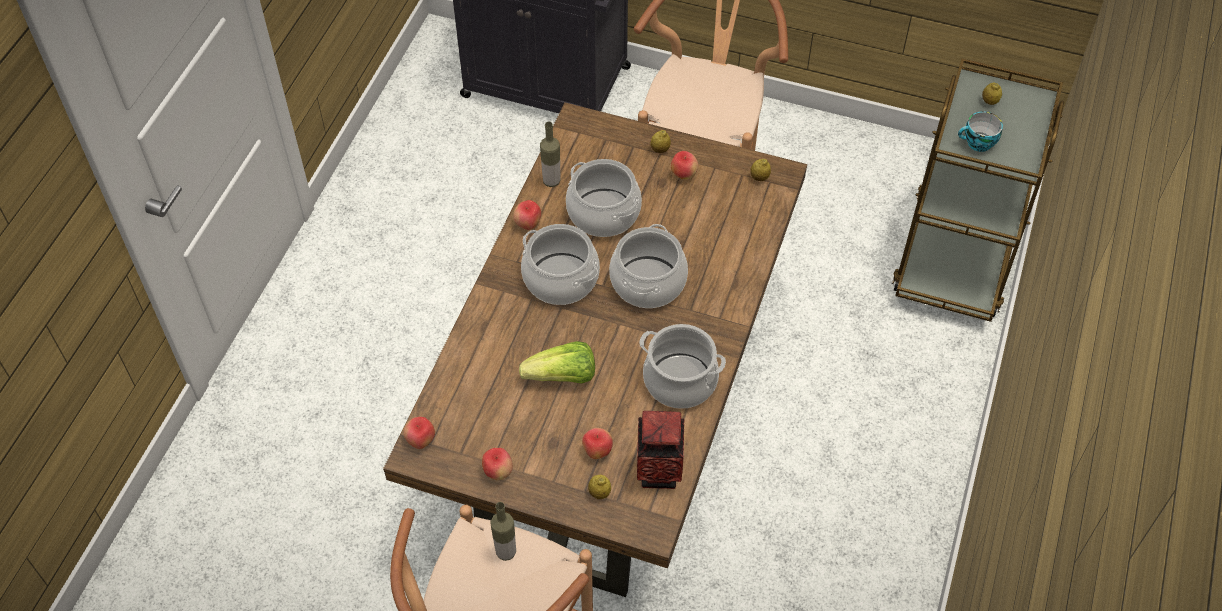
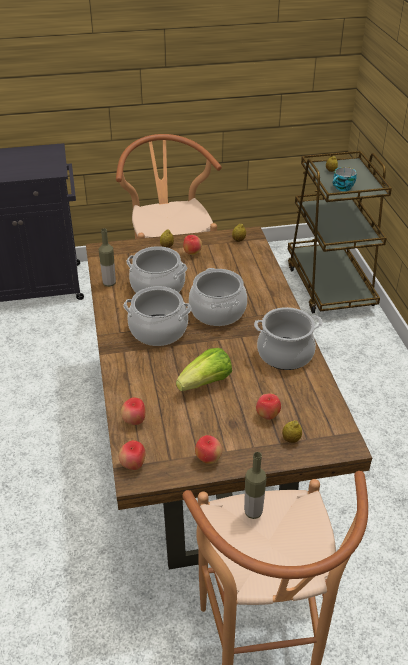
camera: 30 degrees left, 15 degrees down
apple [513,200,541,230] -> apple moved to [121,398,146,425]
vase [637,411,685,489] -> none

